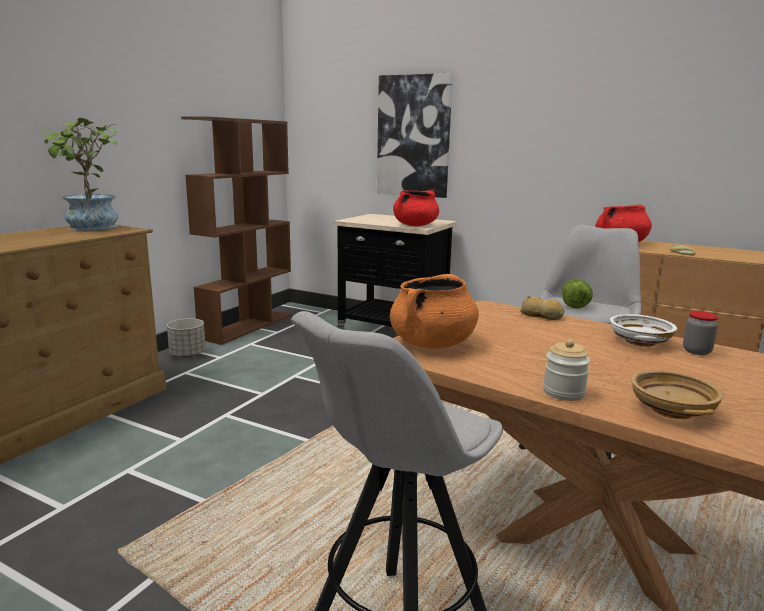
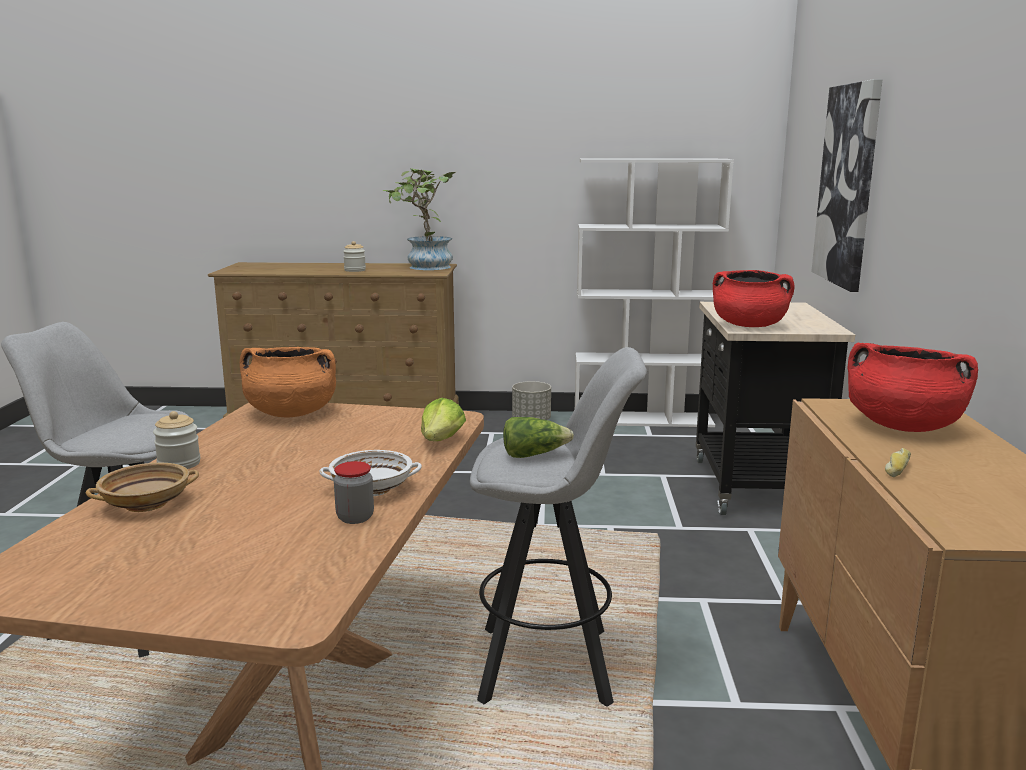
camera: 65 degrees right, 0 degrees up
brown bookcase [181,117,292,345] -> white bookcase [575,158,734,427]
bread [520,296,565,320] -> lettuce [421,398,466,441]
none -> jar [343,241,366,272]

